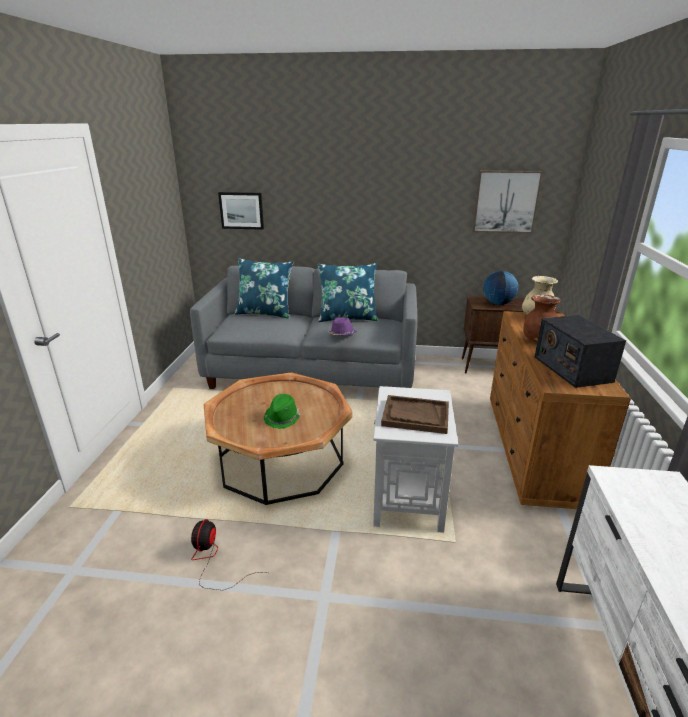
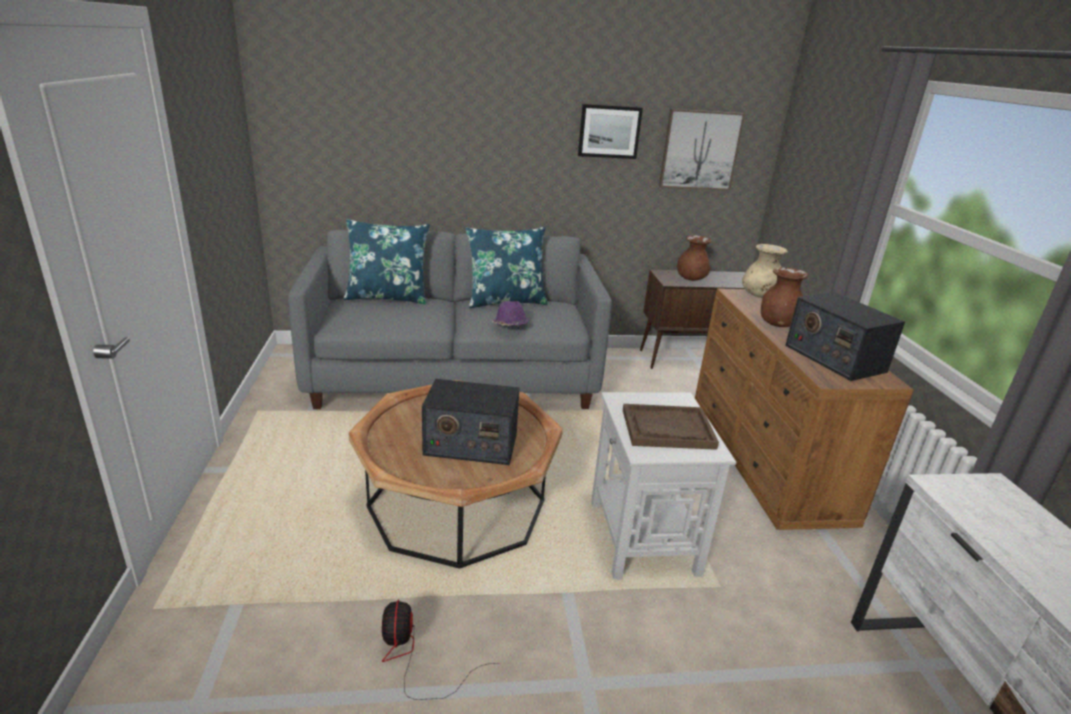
camera: 15 degrees left, 0 degrees up
picture [218,192,264,230] -> picture moved to [578,104,643,159]
green hat [263,394,301,429] -> radio [422,379,520,465]
globe [483,271,518,305] -> brown vase [677,235,711,281]

